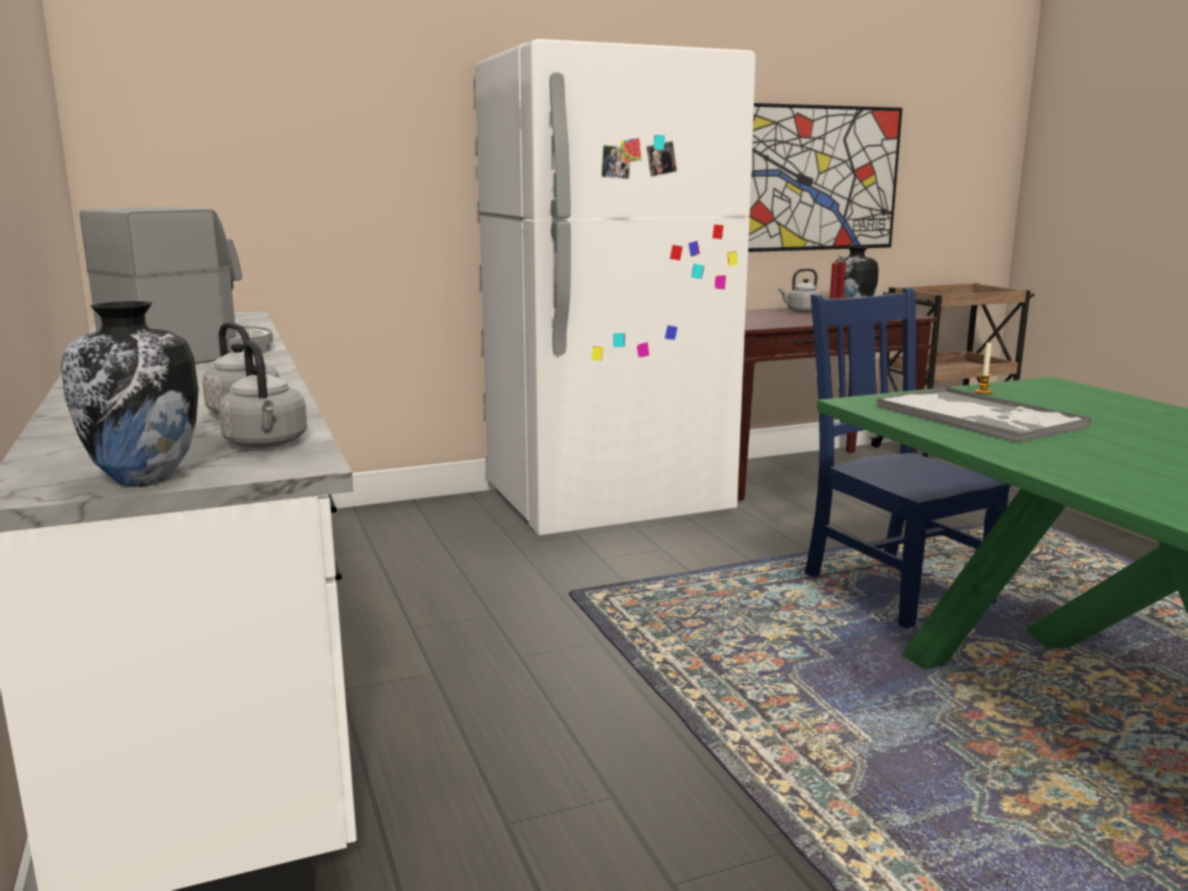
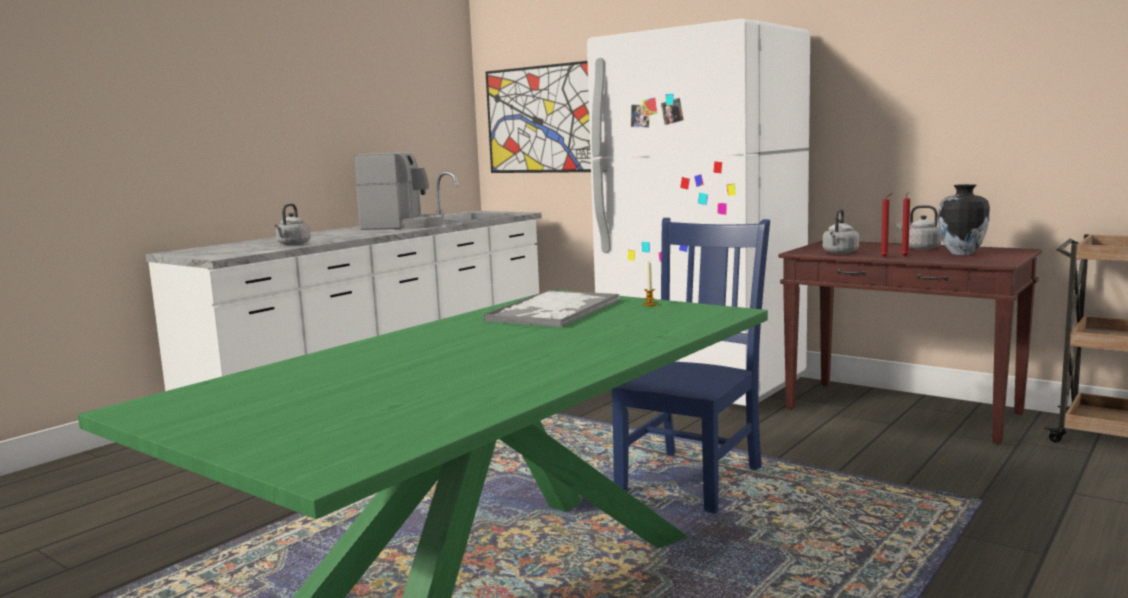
camera: 60 degrees right, 5 degrees down
vase [61,301,199,487] -> none
grey kettle [219,341,307,448] -> grey kettle moved to [823,209,859,254]
picture [745,103,902,252] -> picture moved to [486,61,591,173]

